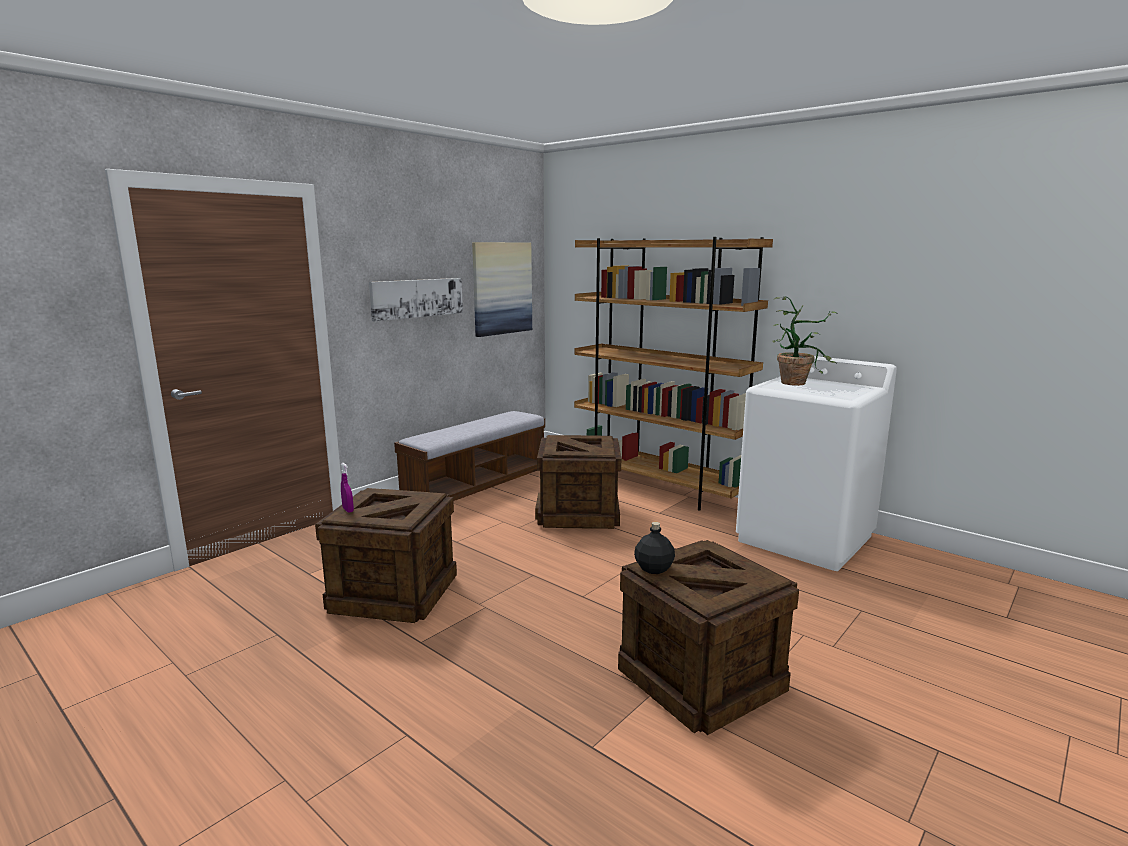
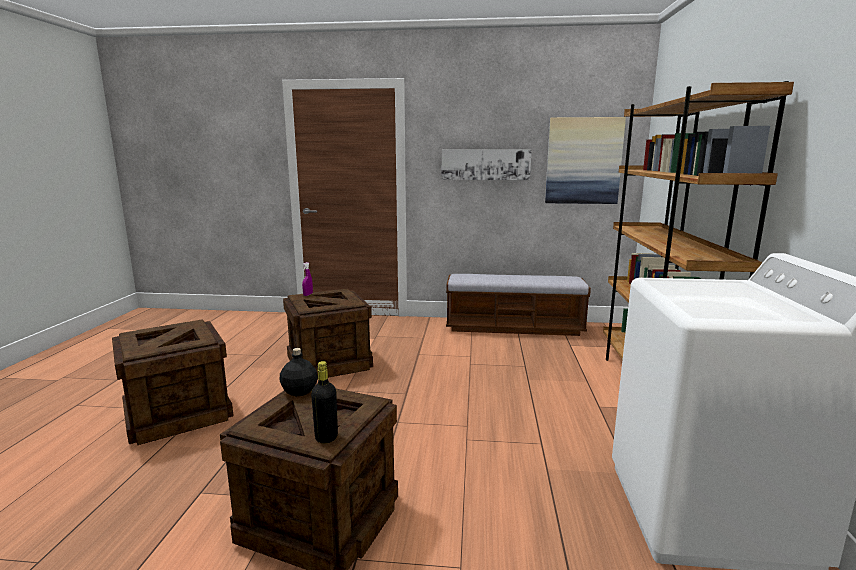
camera: 55 degrees right, 0 degrees up
crate [535,435,621,529] -> crate moved to [112,319,234,445]
potted plant [772,296,836,386] -> none
none -> black bottle [311,361,338,444]

